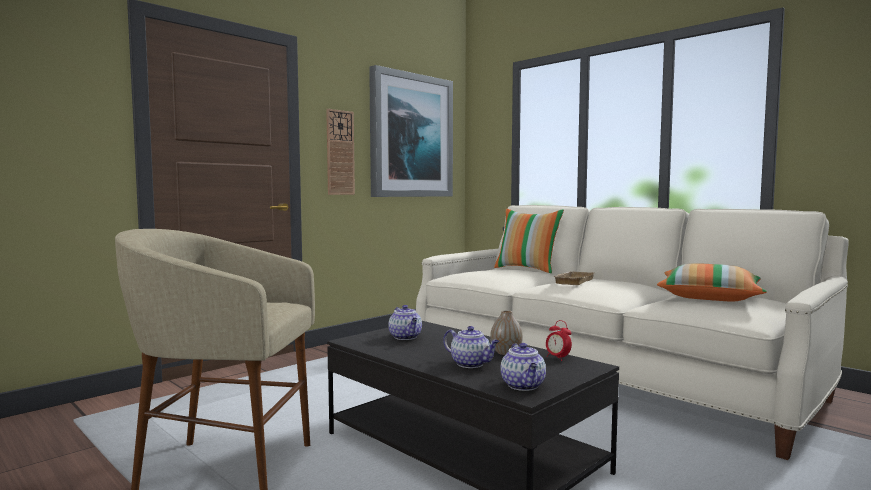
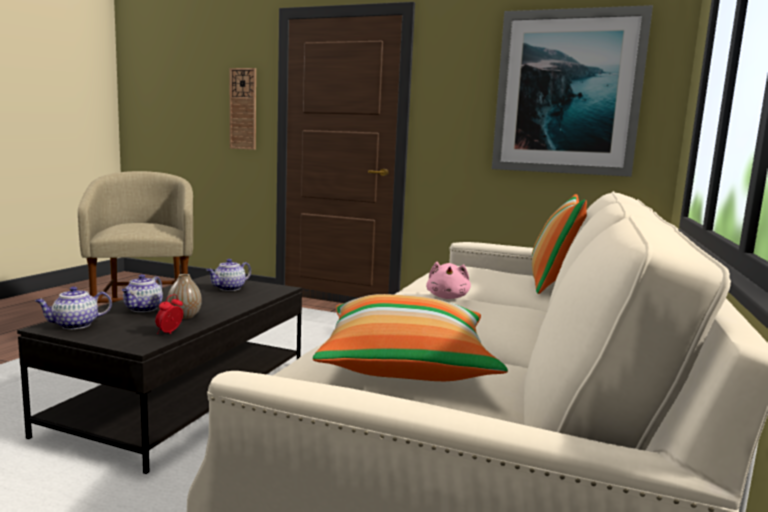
camera: 65 degrees right, 5 degrees up
wall clock [326,109,355,195] -> wall clock moved to [230,68,256,150]
beige tray [552,271,595,285] -> pink plush toy [426,262,471,299]

